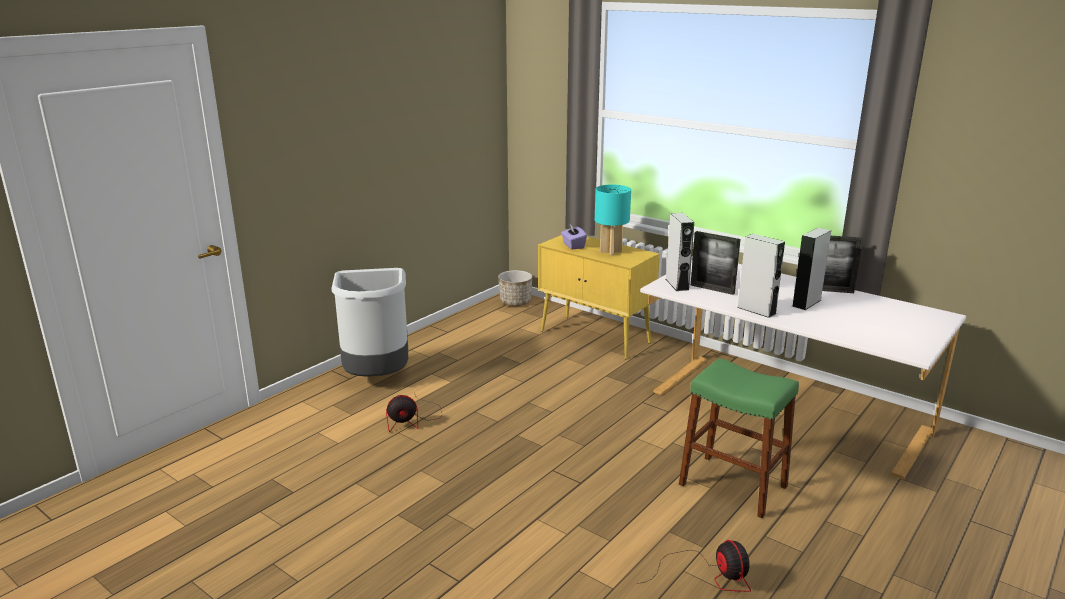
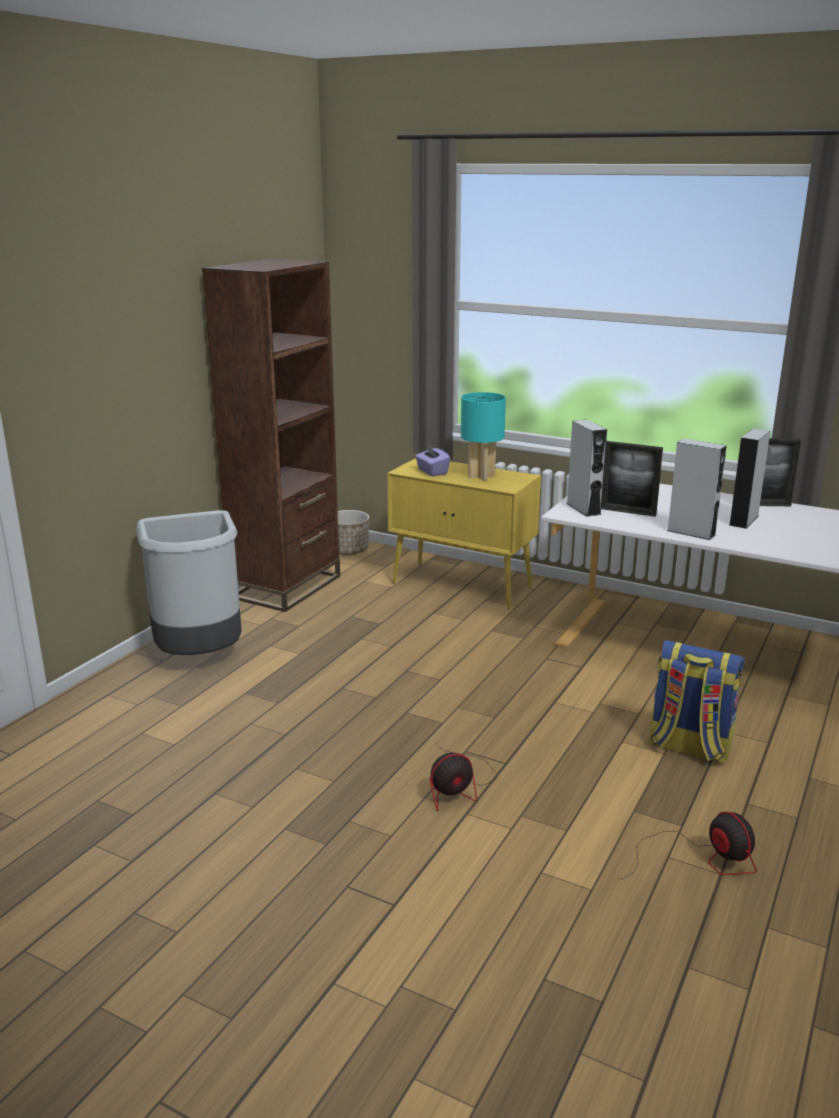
camera: 10 degrees left, 0 degrees up
fan [386,392,442,432] -> fan moved to [429,741,497,811]
green stool [679,358,799,518] -> backpack [648,640,745,764]
none -> brown bookcase [202,259,340,612]

